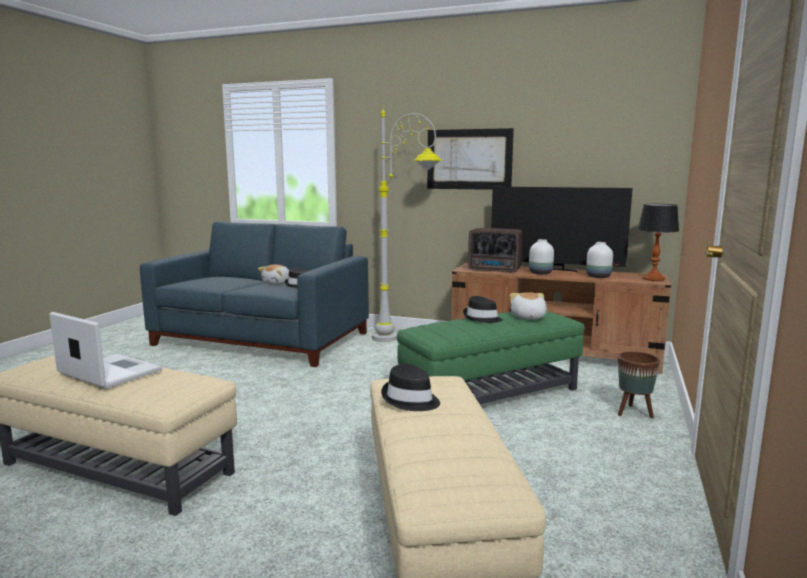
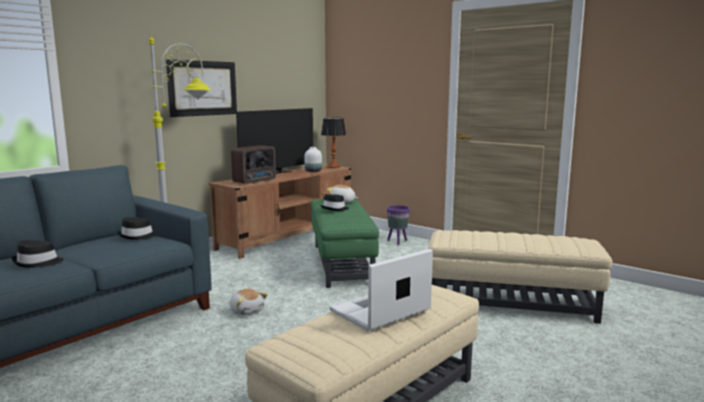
camera: 70 degrees left, 0 degrees up
plush toy [258,264,289,285] -> plush toy moved to [230,289,268,316]
black hat [381,364,440,411] -> black hat moved to [11,240,64,268]
white vase [529,239,554,274] -> none
brown planter [618,351,660,418] -> purple planter [387,205,410,245]

